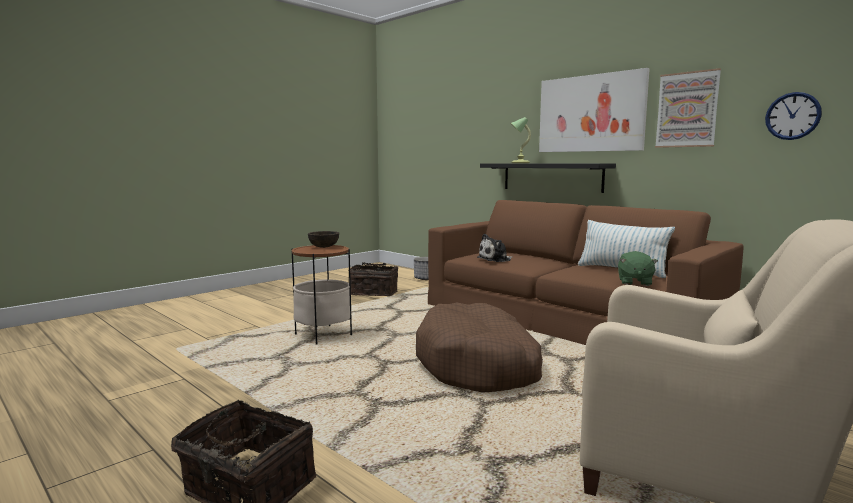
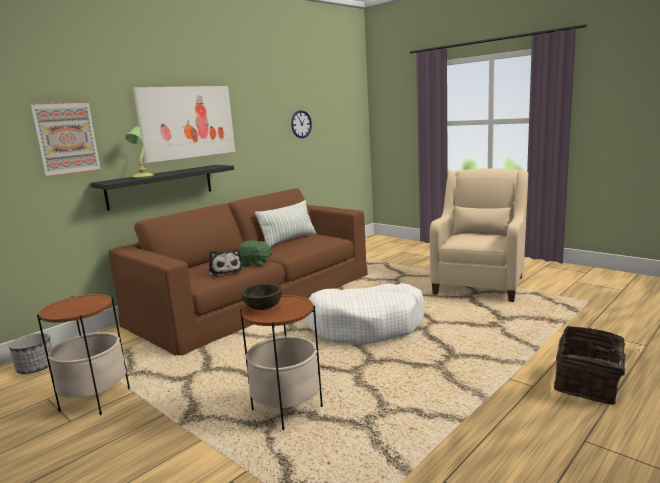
camera: 90 degrees left, 5 degrees up
basket [350,262,398,296] -> side table [37,294,130,415]
brown dog bed [416,302,543,393] -> white dog bed [306,283,424,346]
green plush toy [618,251,658,286] -> green plush toy moved to [238,240,272,267]
picture [655,68,721,148] -> picture moved to [30,101,101,177]

